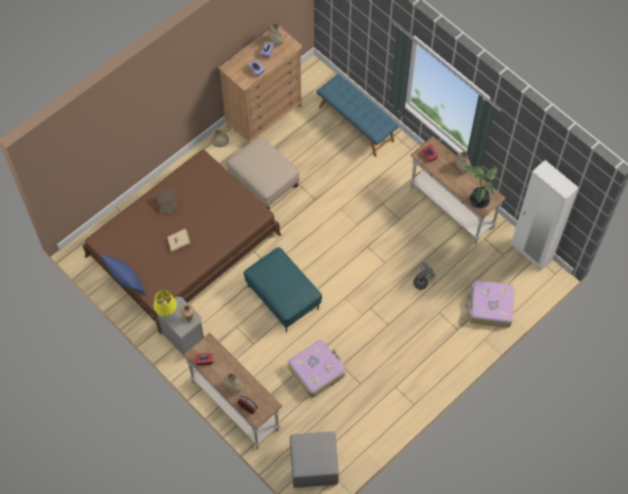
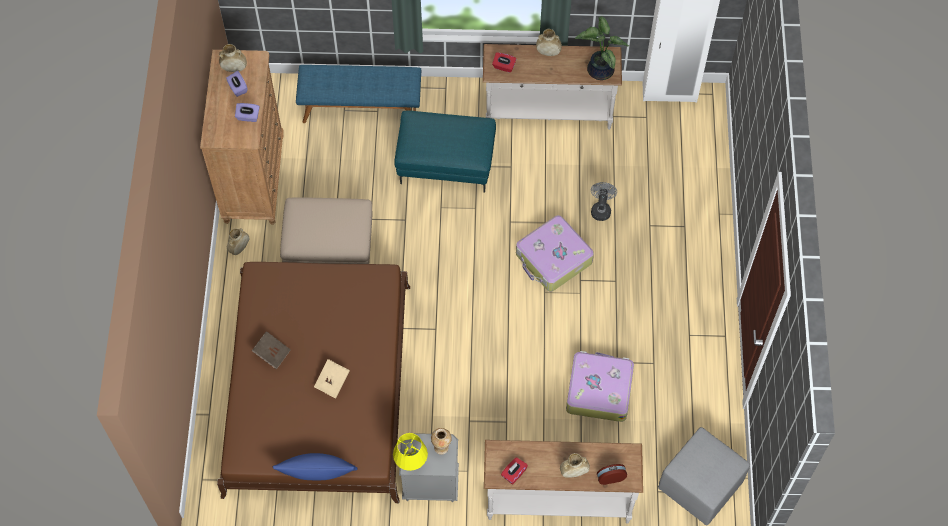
camera: 45 degrees left, 0 degrees up
turquoise ottoman [243,247,322,332] -> turquoise ottoman moved to [394,110,496,193]
suitcase [466,280,515,328] -> suitcase moved to [516,215,594,292]

